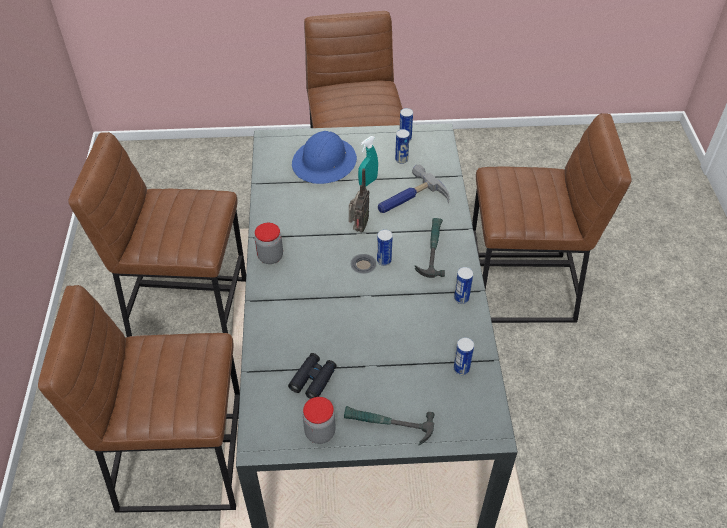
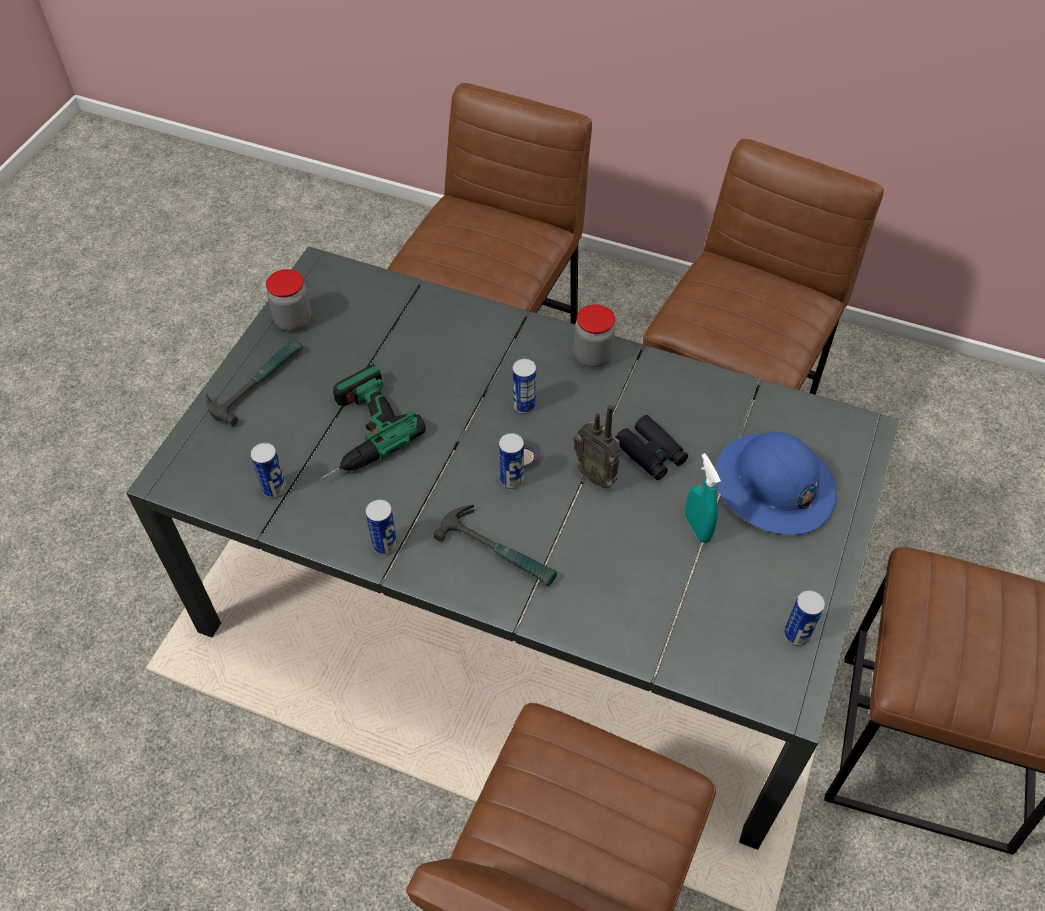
camera: 115 degrees right, 5 degrees up
black binoculars [288,353,337,399] -> black binoculars moved to [615,415,688,480]
hammer [378,164,449,213] -> none
can [395,129,410,164] -> can moved to [513,359,536,414]
none -> power drill [321,364,426,479]

